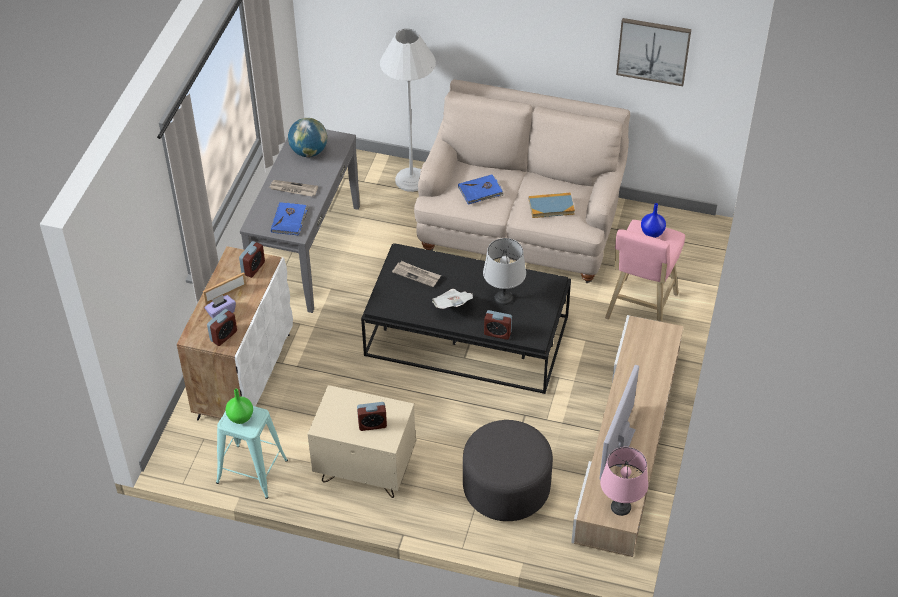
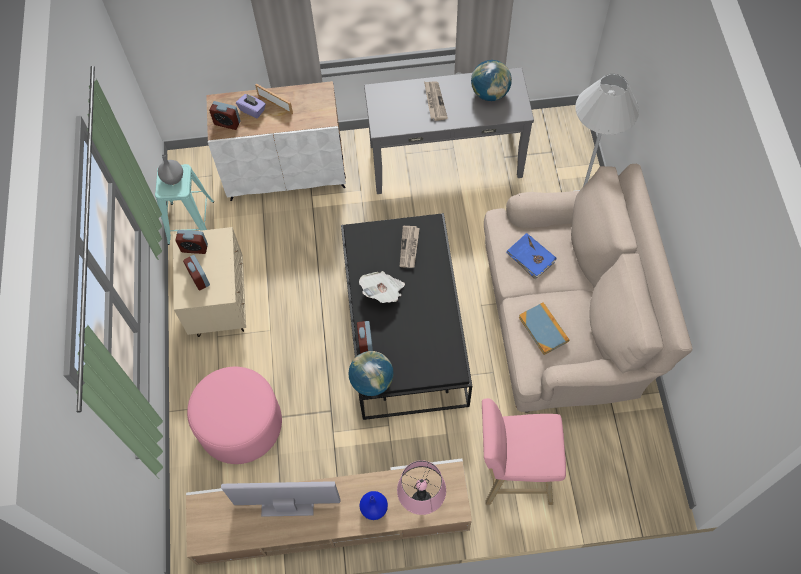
camera: 70 degrees right, 15 degrees up
green vase [226,389,253,424] -> grey vase [158,154,183,185]
alarm clock [239,241,265,278] -> alarm clock moved to [175,230,208,254]
blue book [271,202,309,236] -> none
grey ottoman [463,420,553,521] -> pink ottoman [187,367,282,464]
grey table lamp [483,238,526,305] -> none
pink table lamp [600,447,648,516] -> pink table lamp moved to [397,460,446,515]
picture [616,18,691,86] -> none
blue vase [641,203,666,238] -> blue vase moved to [359,491,388,520]
none -> globe [349,351,394,396]

